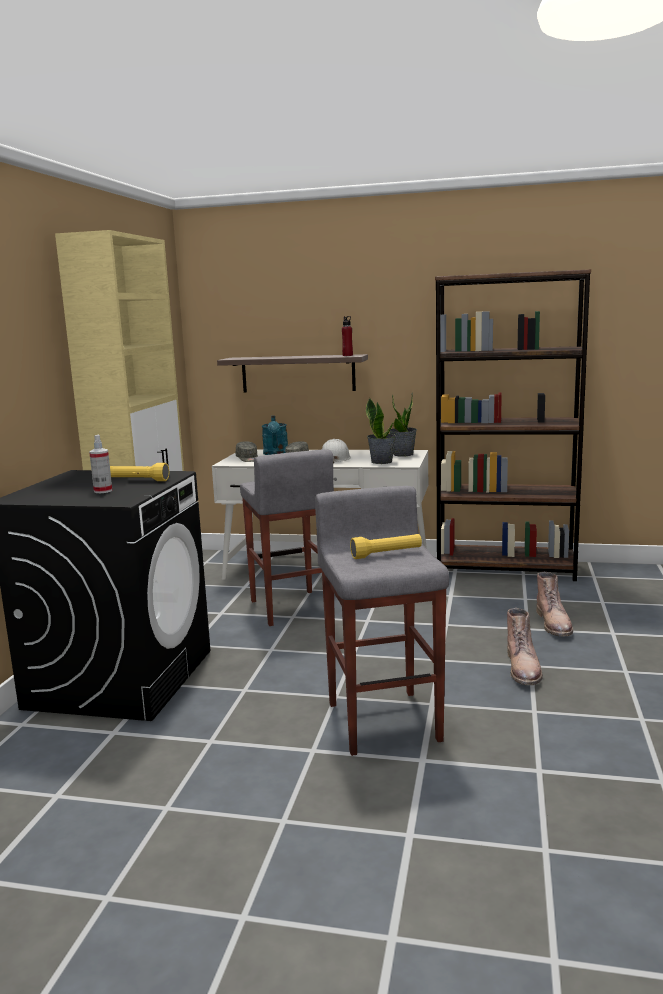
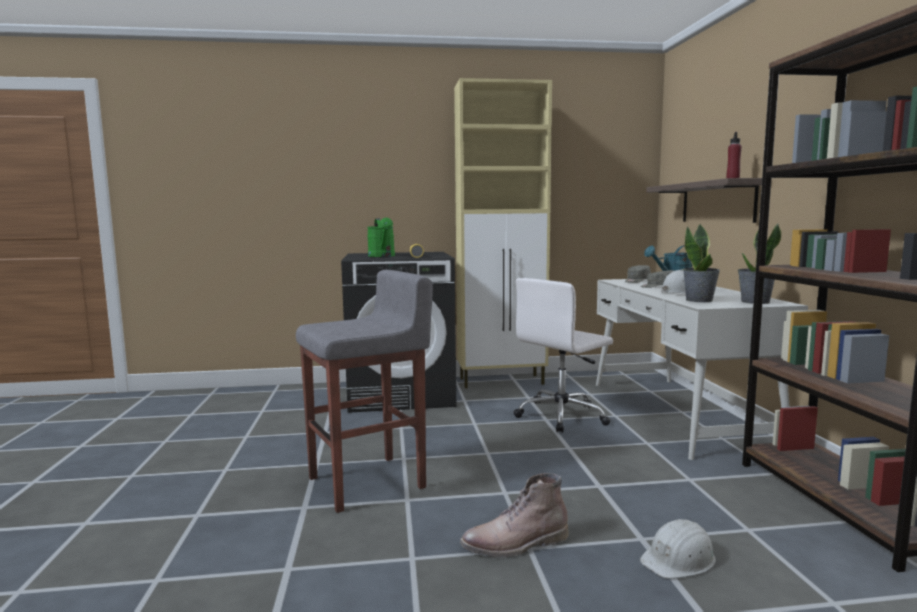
camera: 70 degrees right, 5 degrees down
spray bottle [89,435,112,493] -> green watering can [367,218,395,257]
grey stool [240,449,334,626] -> white office chair [514,278,613,433]
yellow flashlight [350,534,422,559] -> none
brown boot [536,572,573,636] -> white hard hat [640,519,716,579]

